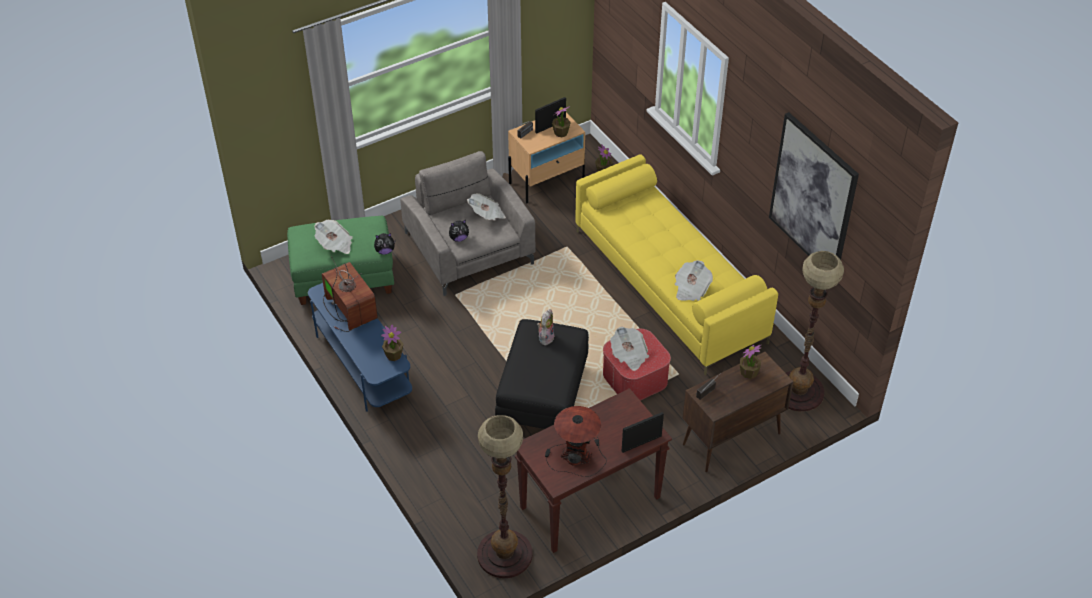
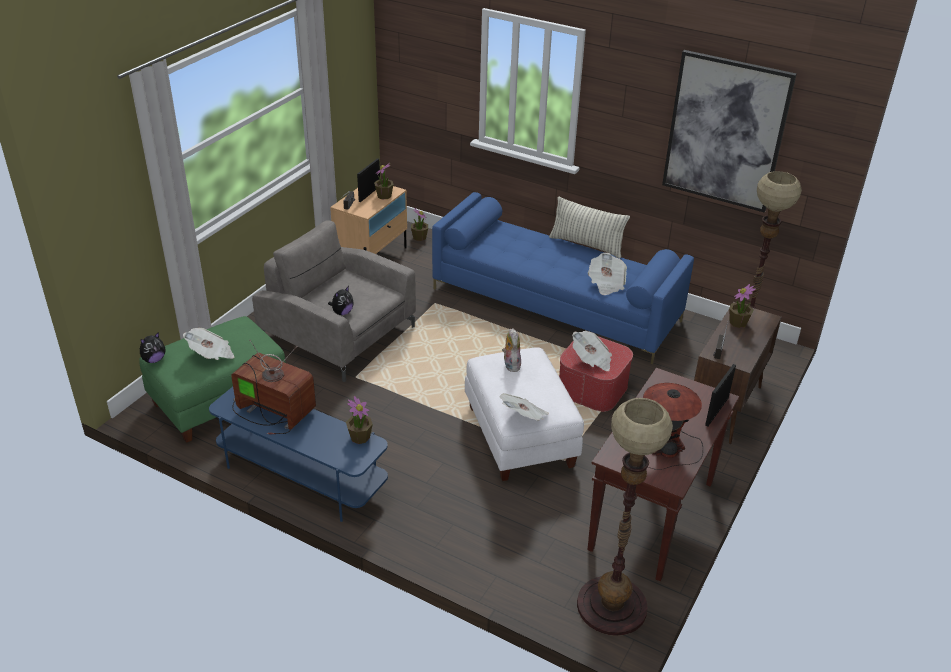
camera: 30 degrees left, 10 degrees down
plush toy [374,233,396,255] -> plush toy moved to [140,332,166,363]
newspaper [467,193,506,221] -> newspaper moved to [500,393,549,421]
black ottoman [495,319,589,429] -> white ottoman [465,347,584,481]
yellow sofa [575,154,778,375] -> blue sofa [432,192,694,364]
none -> pillow [549,196,630,258]

